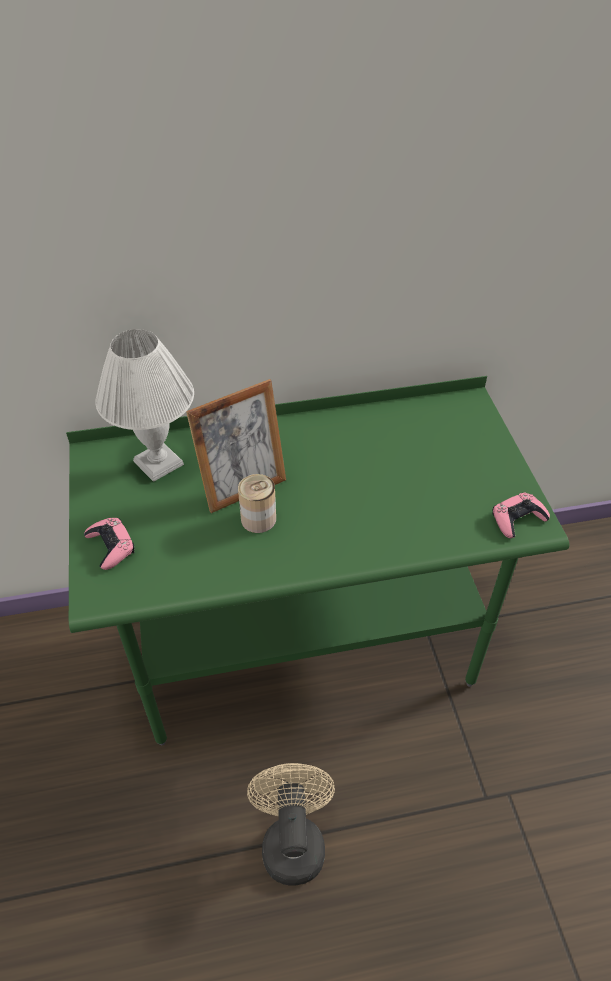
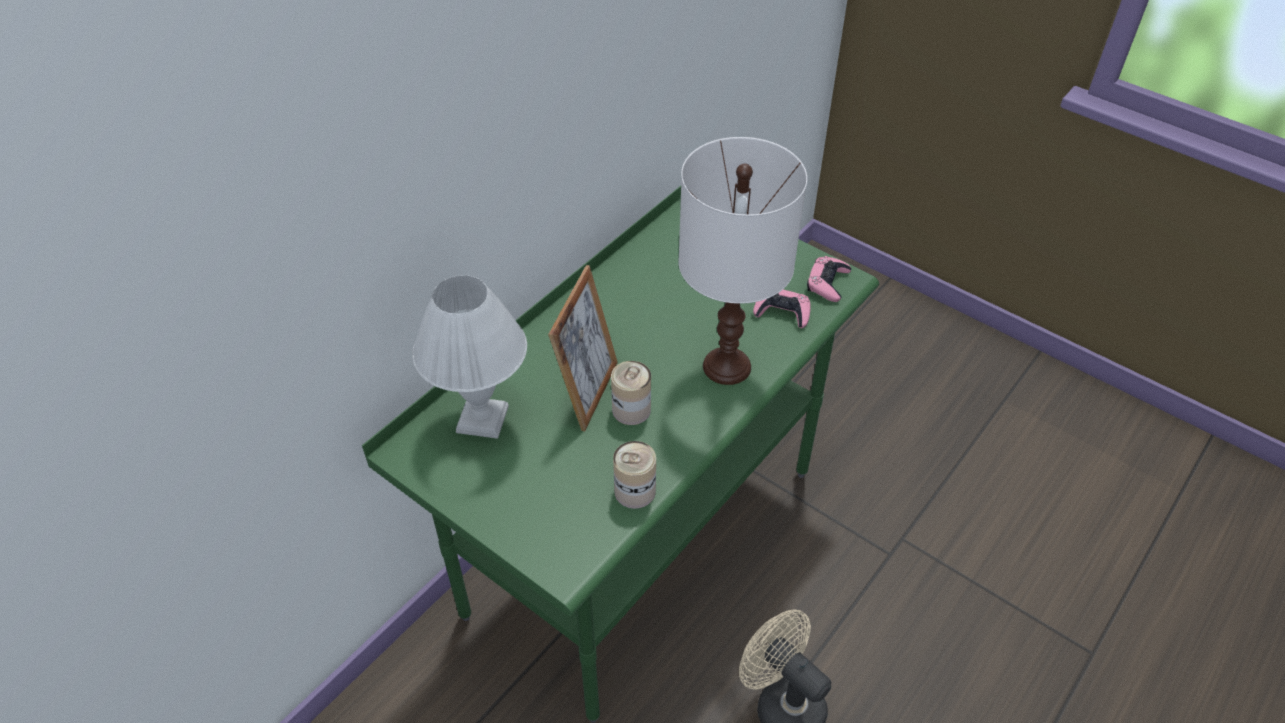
camera: 40 degrees left, 0 degrees up
pink game controller [84,518,134,570] -> pink game controller moved to [753,290,810,328]
none -> can [613,441,656,509]
none -> white table lamp [678,137,807,385]

